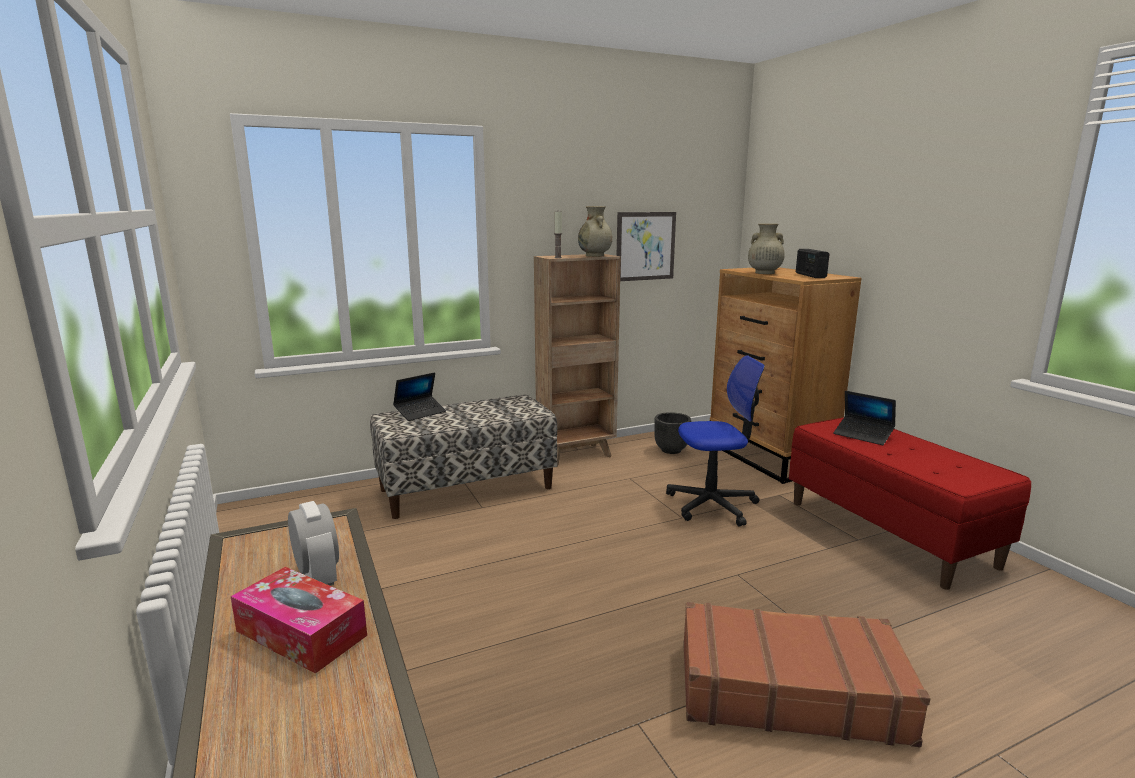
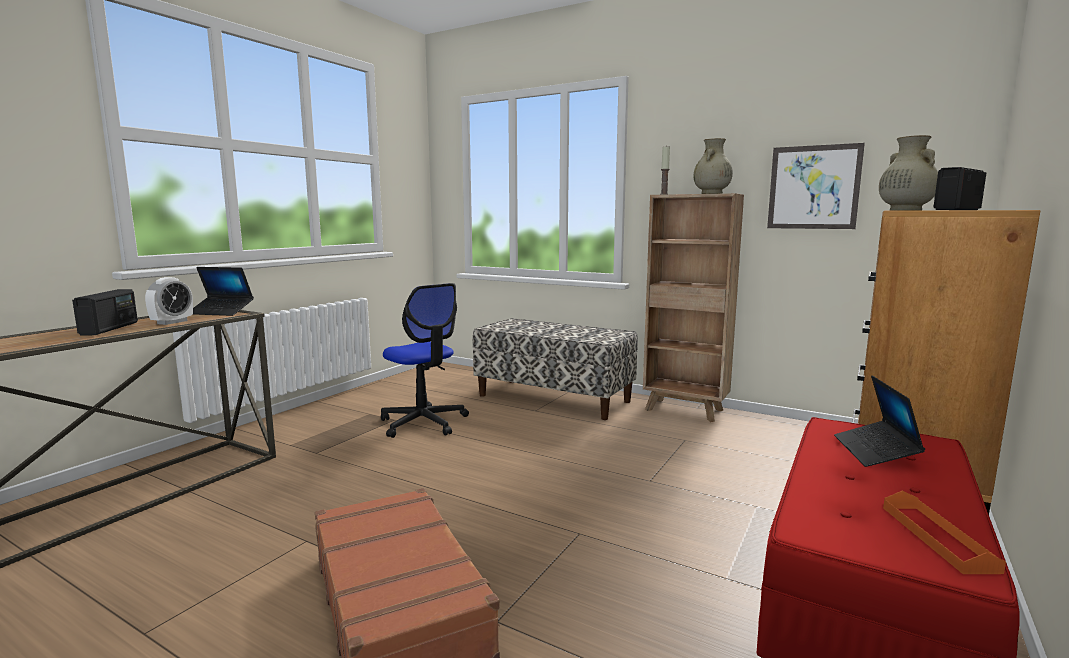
camera: 55 degrees right, 5 degrees down
tissue box [230,567,367,674] -> radio [72,289,138,336]
laptop [393,372,446,421] -> laptop moved to [193,267,254,316]
black planter [654,412,691,454] -> none
office chair [666,355,765,527] -> office chair moved to [381,283,469,438]
none -> orange tray [883,491,1006,574]

